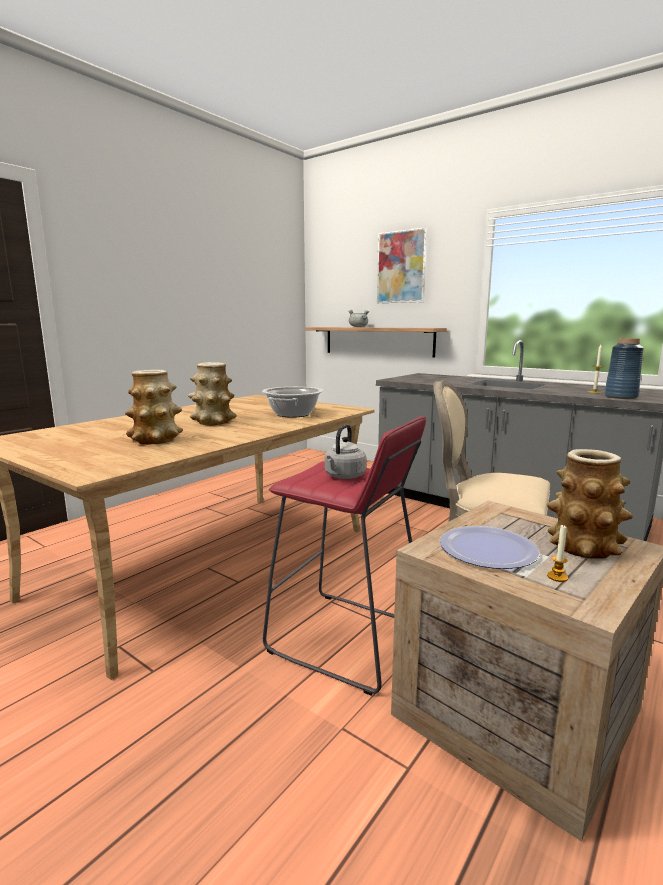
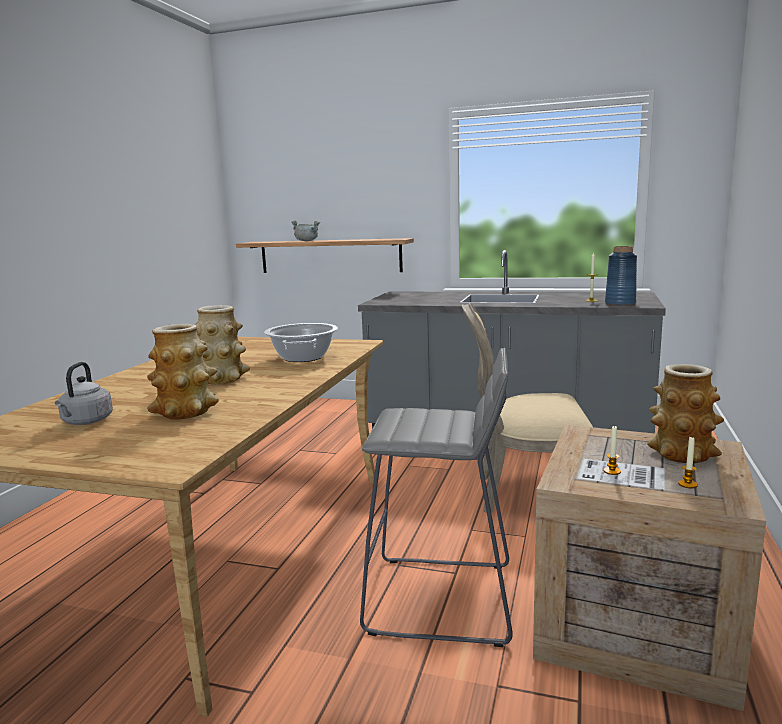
camera: 20 degrees left, 0 degrees up
red stool [263,416,426,696] -> grey stool [360,348,513,647]
grey kettle [325,424,367,479] -> grey kettle moved to [55,362,113,425]
picture [377,227,427,303] -> none
plate [440,526,540,569] -> candle [603,425,621,475]

